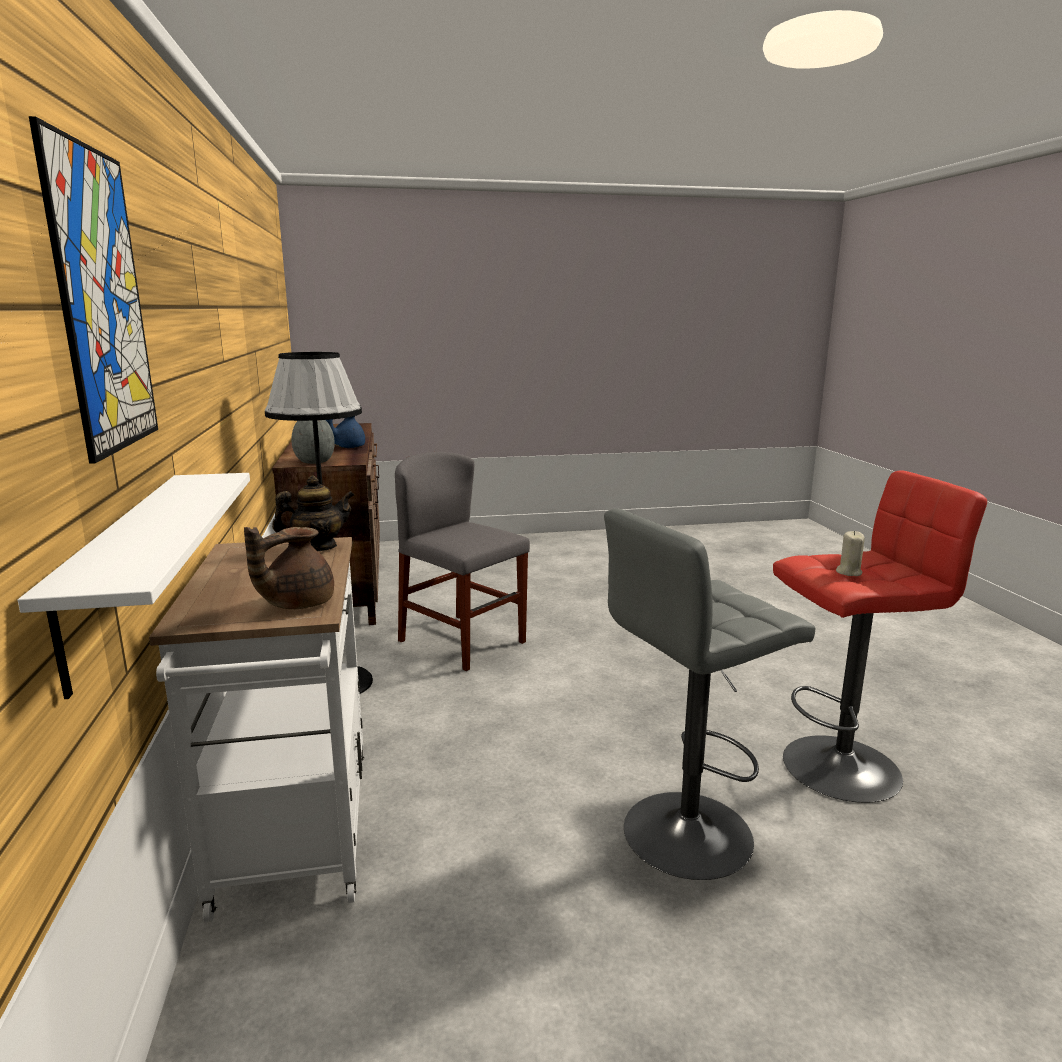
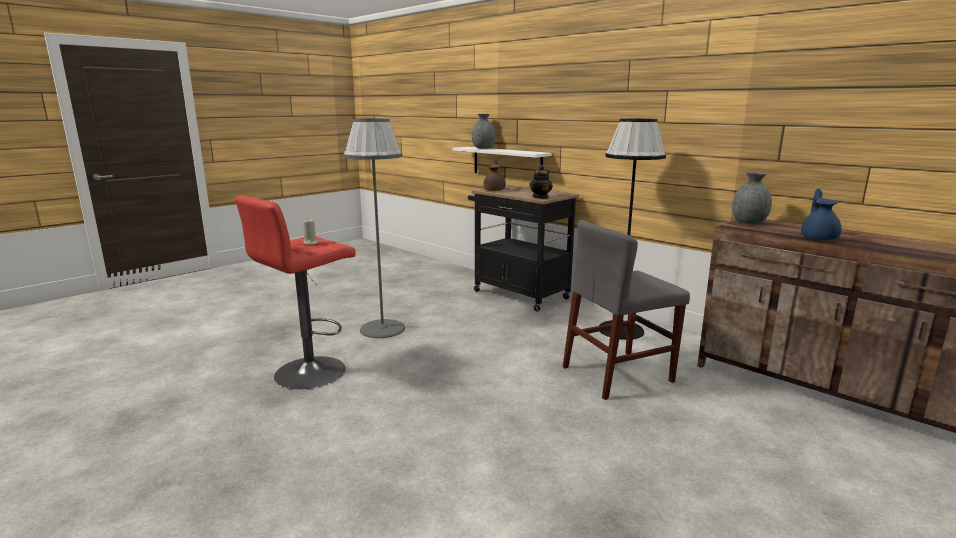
camera: 145 degrees right, 0 degrees up
picture [29,116,158,464] -> none
white cart [149,537,364,923] -> black cart [468,185,579,312]
grey chair [395,452,530,671] -> grey chair turned 150 degrees clockwise [563,220,690,400]
grey stool [604,508,815,880] -> grey floor lamp [343,118,405,338]
none -> grey vase [472,114,496,149]

